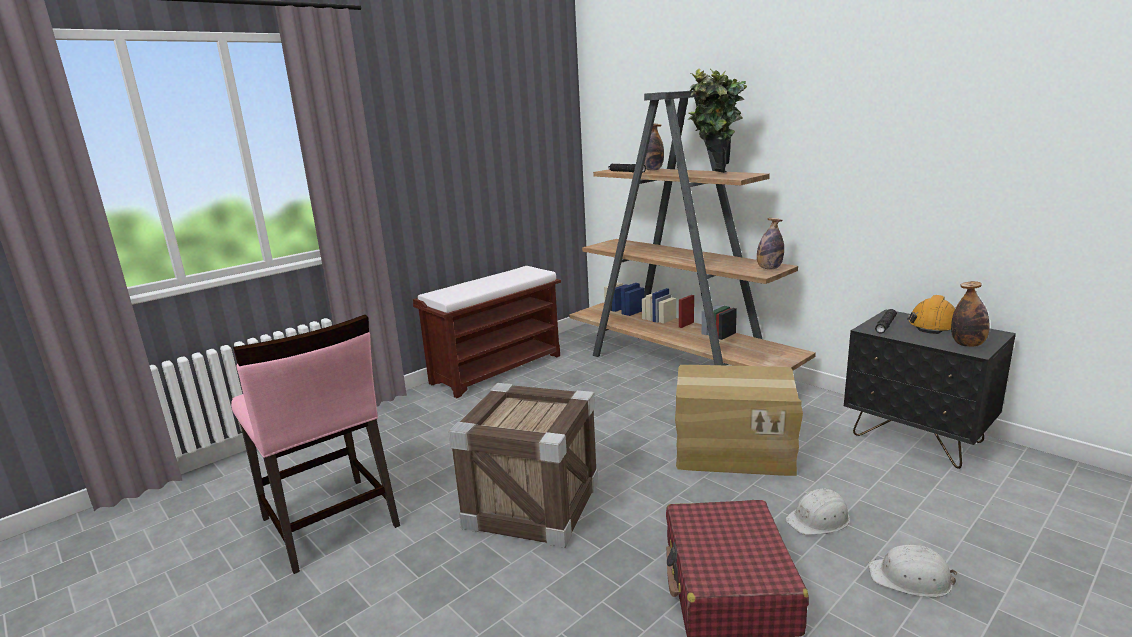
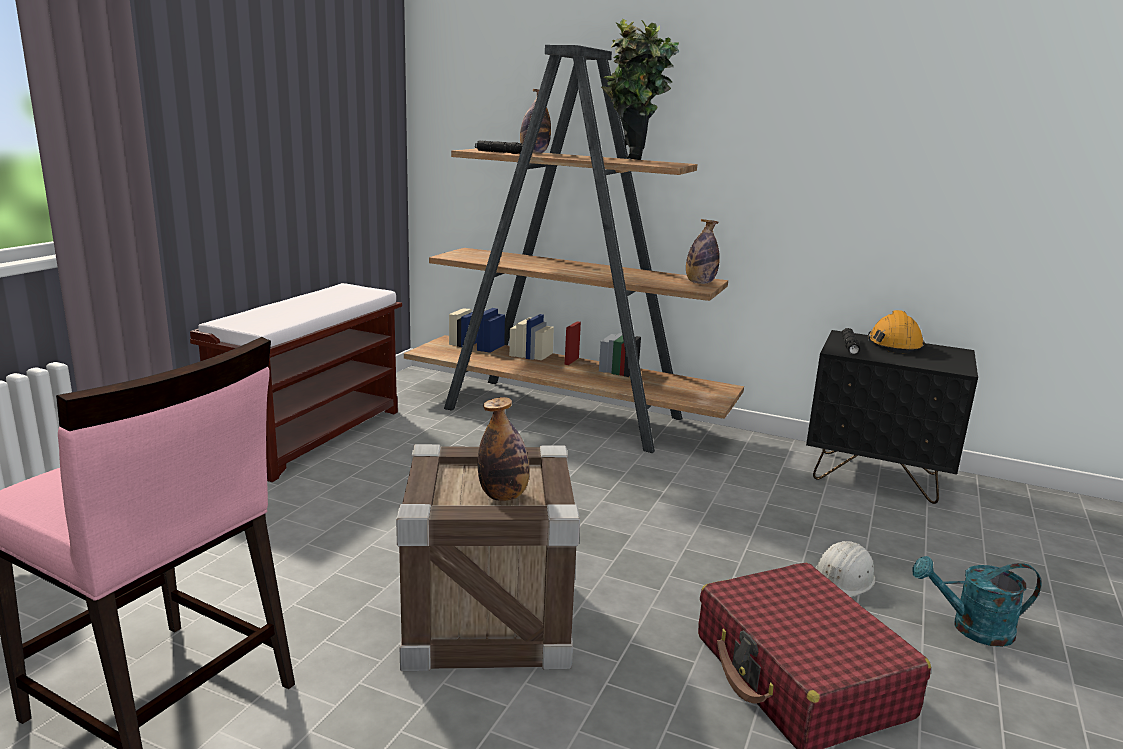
camera: 25 degrees left, 0 degrees up
cardboard box [675,365,803,476] -> none
white hard hat [868,545,957,598] -> turquoise watering can [912,556,1041,647]
bottle [951,281,990,347] -> bottle moved to [478,397,529,501]

